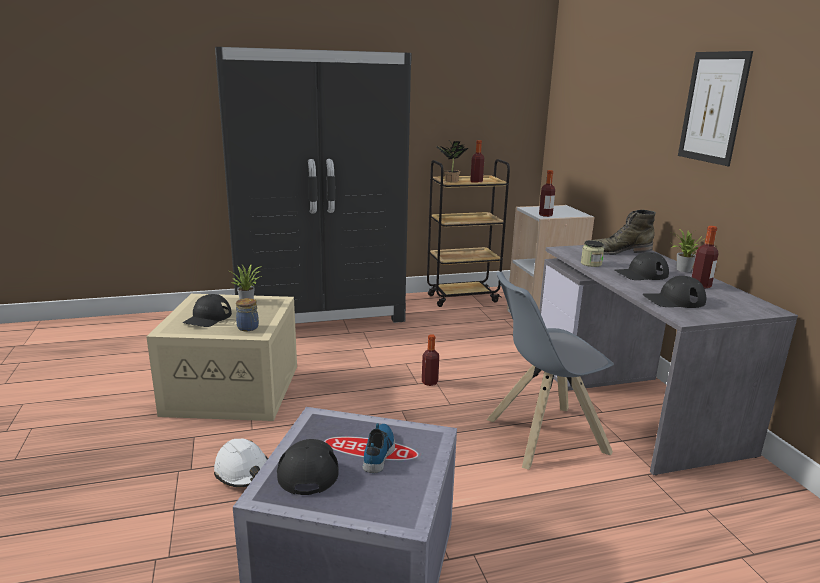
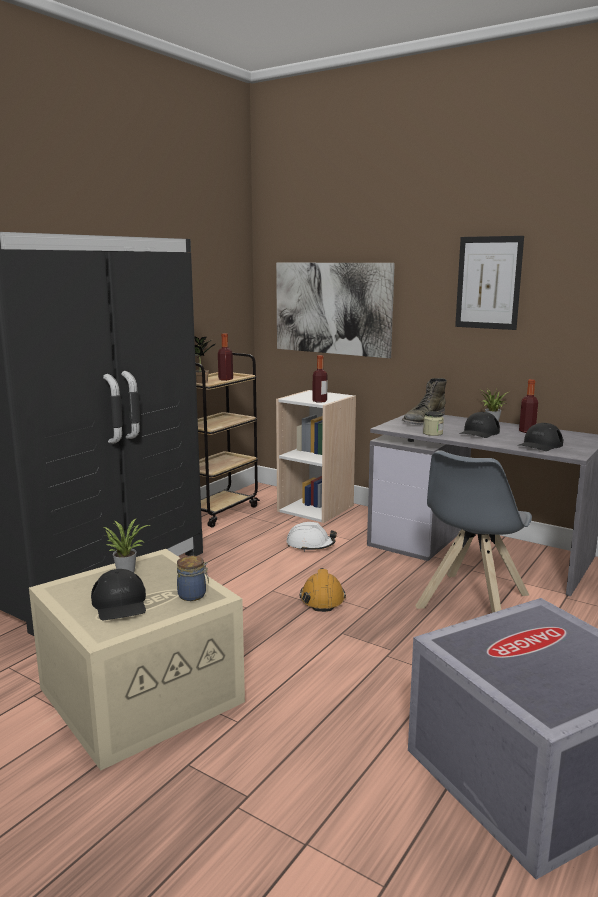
camera: 40 degrees left, 5 degrees down
white hard hat [214,439,268,487] -> white hard hat moved to [286,522,337,551]
black cap [277,439,339,495] -> none
shoe [363,423,395,473] -> none
bottle [422,334,439,386] -> orange hard hat [299,568,346,612]
none -> picture [276,263,395,358]

